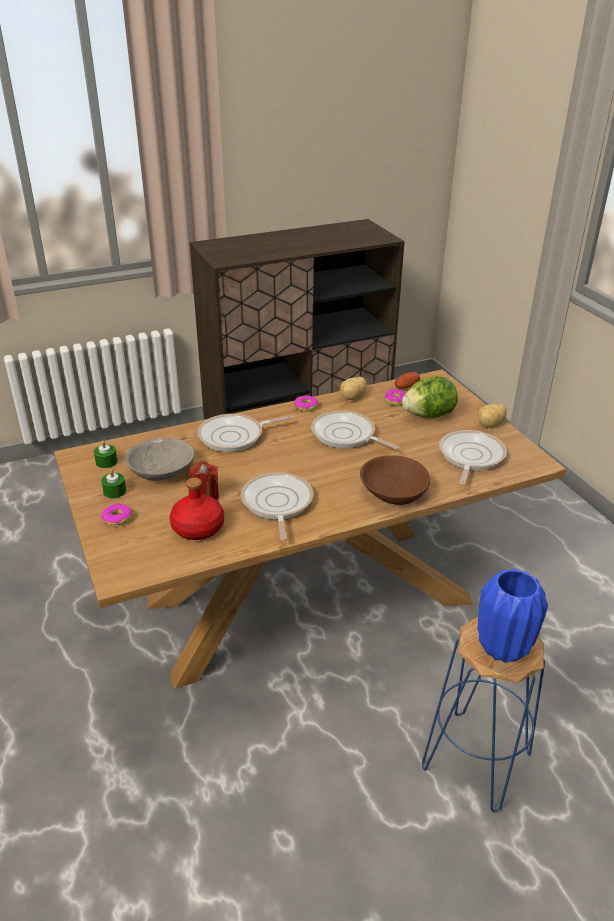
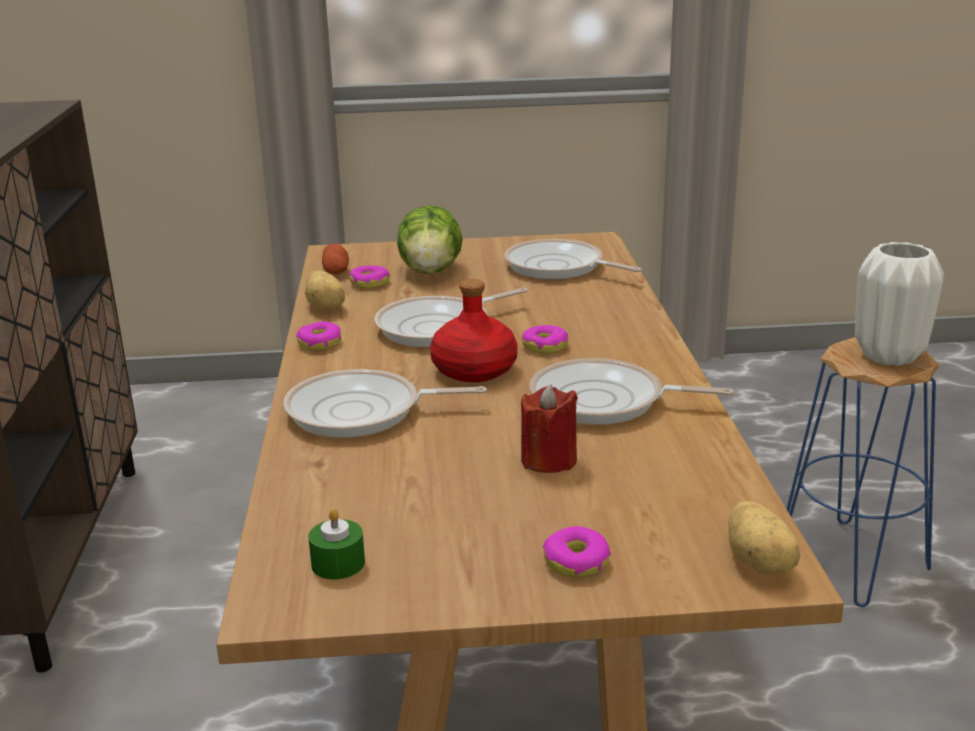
camera: 70 degrees left, 10 degrees down
green candle [101,469,126,498] -> none
grey bowl [125,438,195,481] -> none
red bottle [170,477,224,540] -> red bottle moved to [430,279,518,382]
frying pan [197,414,293,452] -> frying pan turned 90 degrees clockwise [283,369,487,438]
brown bowl [360,455,430,505] -> none
potato [477,404,507,428] -> potato moved to [728,501,800,574]
blue vase [478,568,548,663] -> white vase [855,242,944,366]
none -> donut [522,325,568,354]

